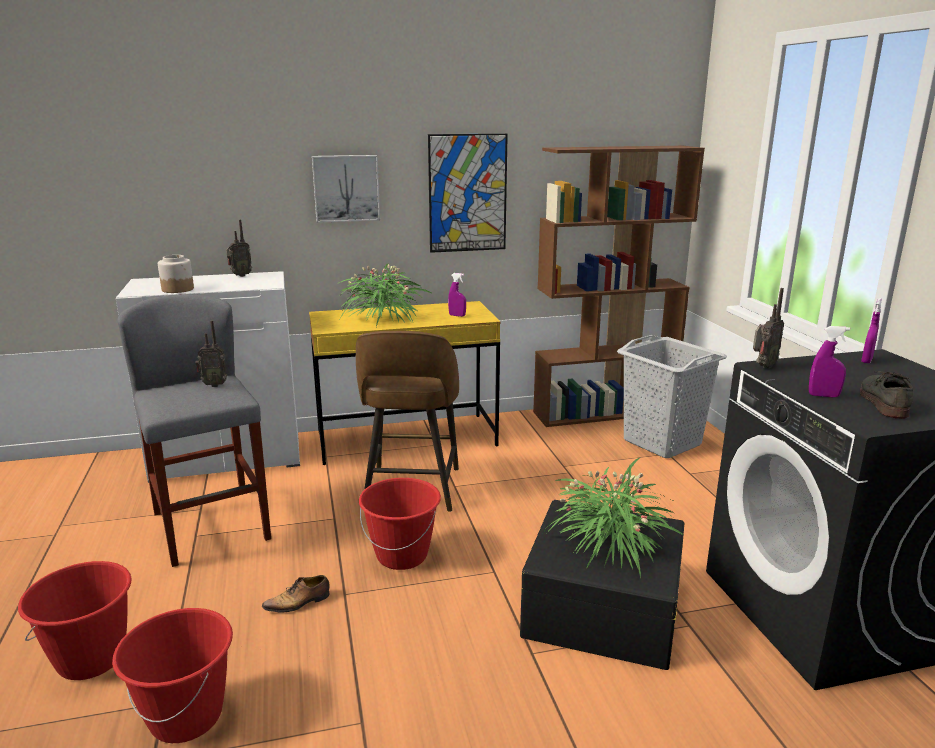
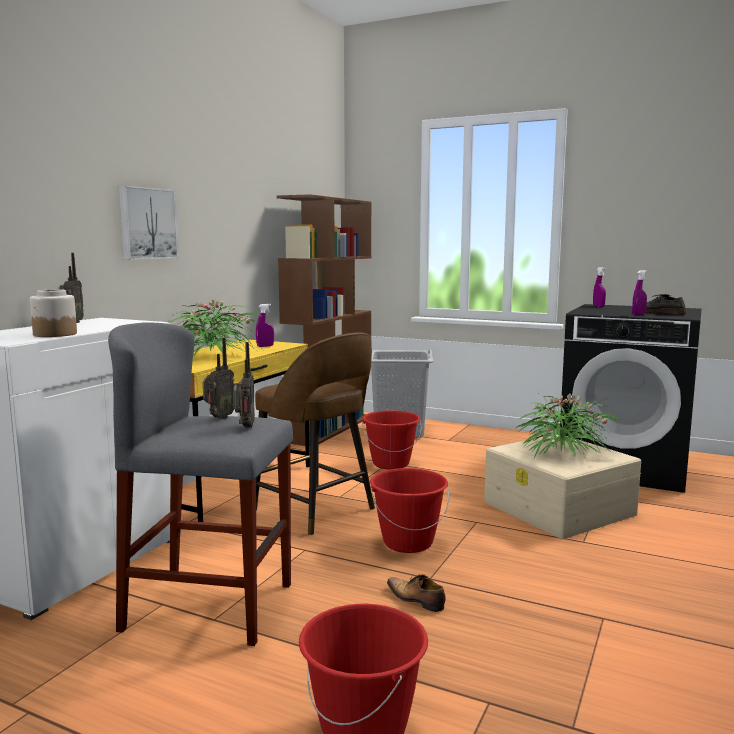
camera: 50 degrees left, 10 degrees down
red bucket [112,608,233,743] -> red bucket moved to [362,410,422,470]
shoe [262,575,329,612] -> shoe turned 120 degrees clockwise [387,574,446,612]
picture [428,134,508,253] -> none
black storage box [520,500,684,670] -> beige storage box [484,434,641,539]
radio [753,288,784,369] -> radio moved to [233,342,255,428]

